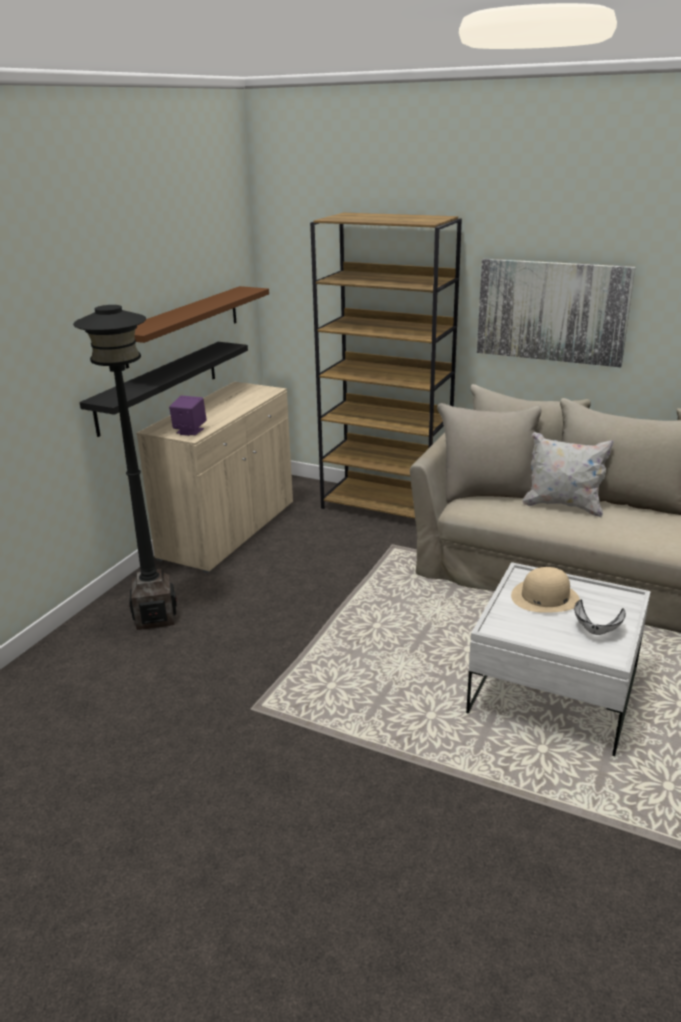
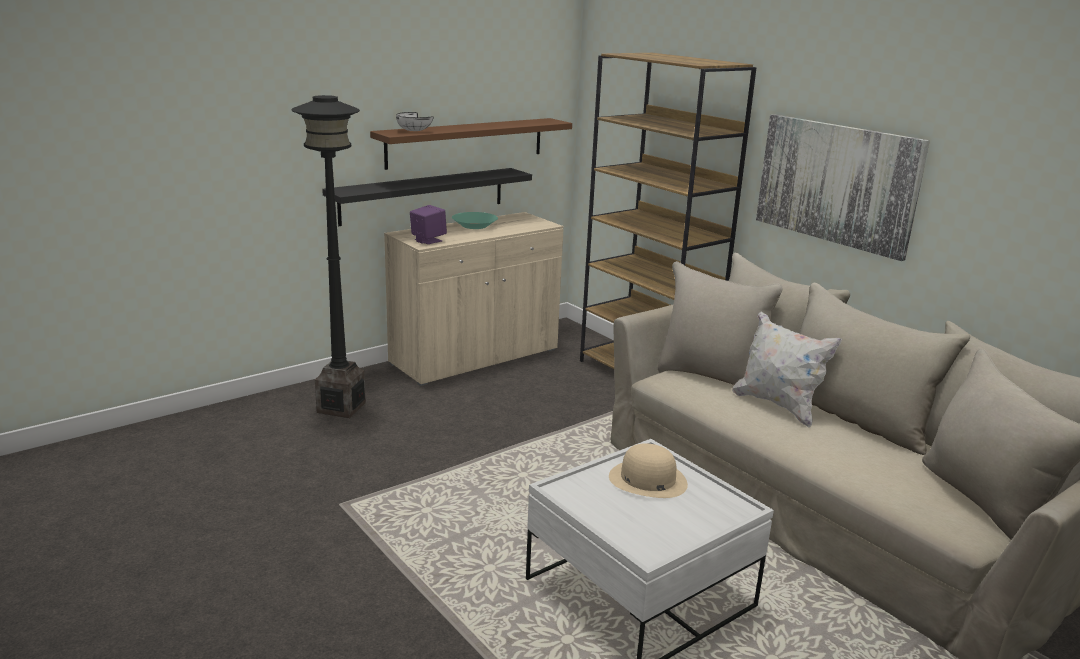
camera: 25 degrees right, 5 degrees down
white bowl [574,600,626,635] -> white bowl moved to [396,112,434,131]
none -> turquoise bowl [452,212,498,229]

